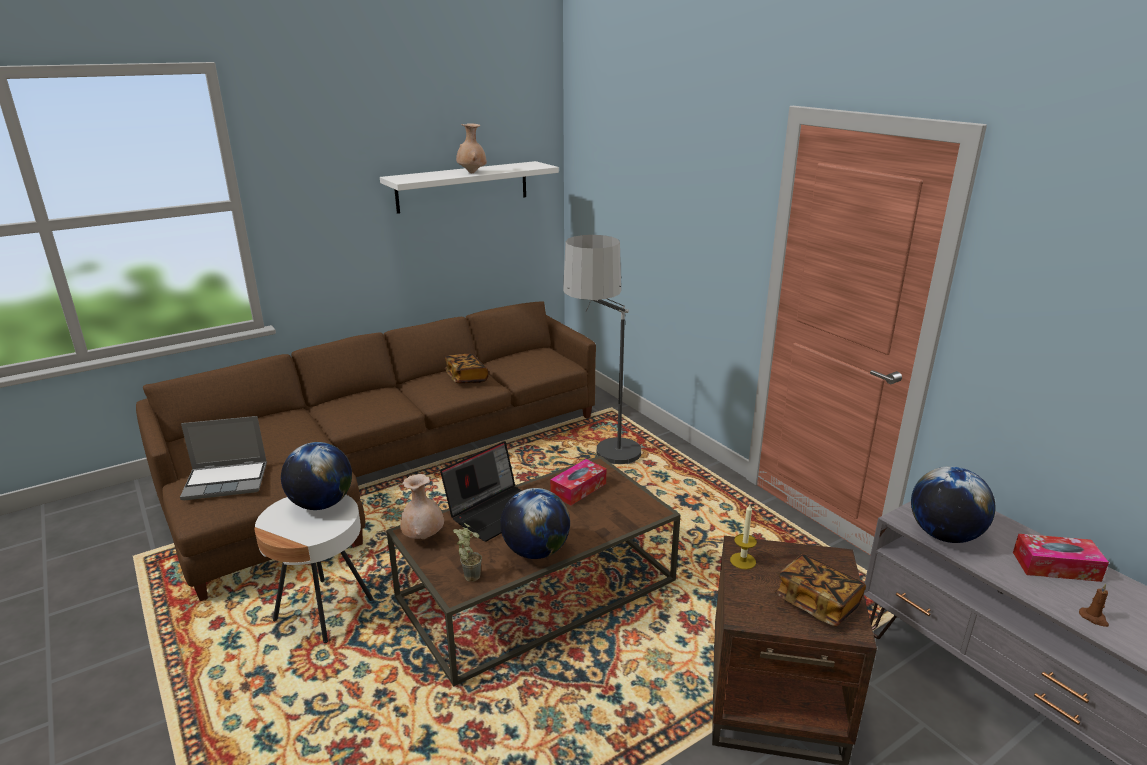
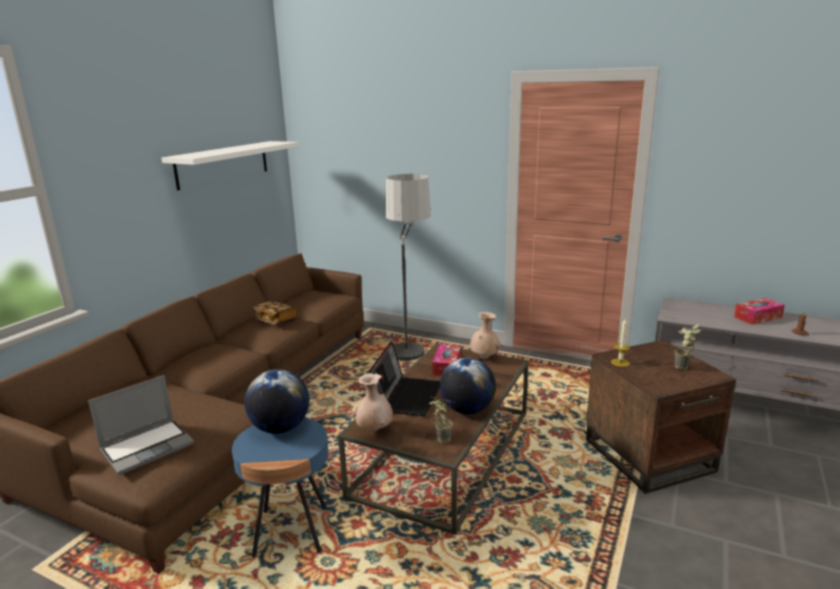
camera: 30 degrees left, 5 degrees down
white side table [255,495,373,643] -> blue side table [232,417,329,558]
beige vase [456,123,487,173] -> beige vase moved to [470,312,500,359]
book [774,554,866,626] -> potted plant [675,324,700,370]
globe [911,466,996,543] -> none

